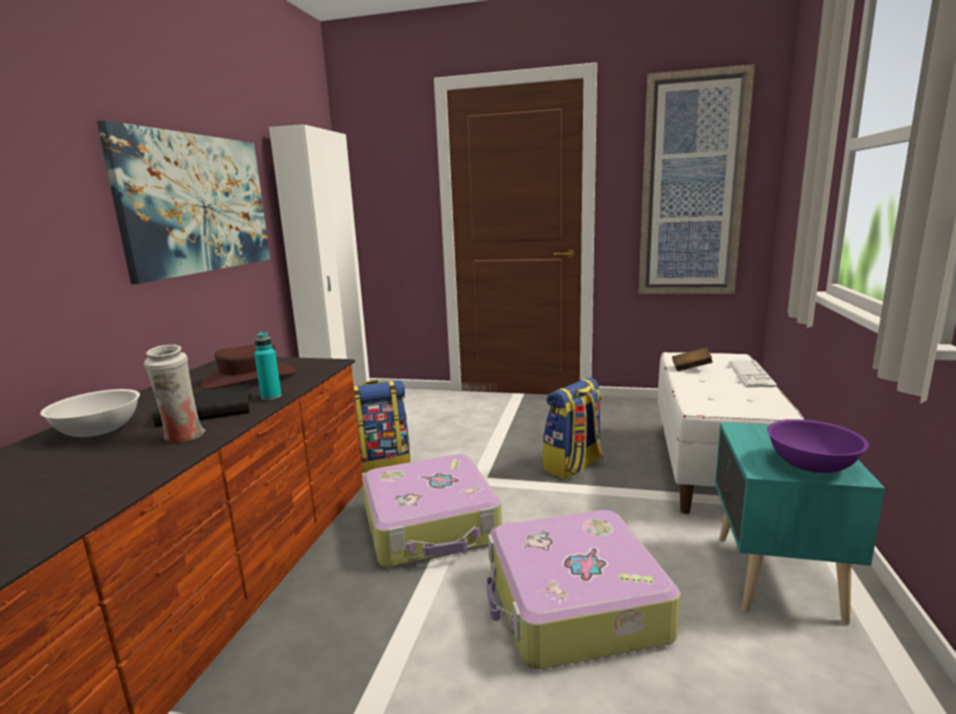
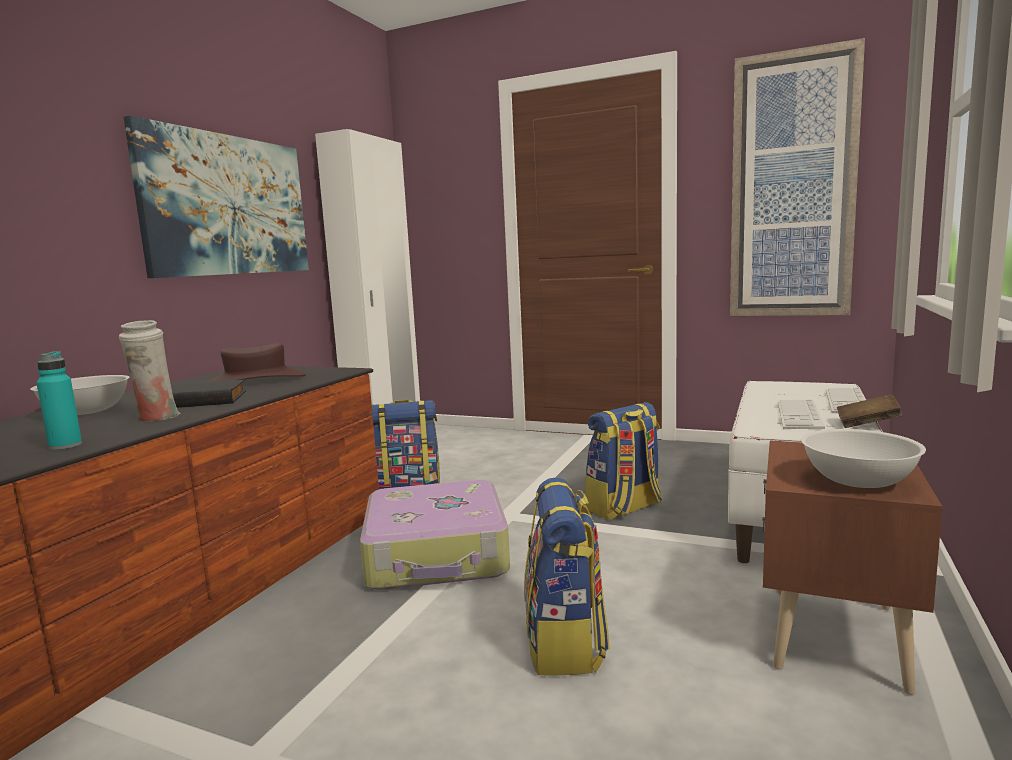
camera: 10 degrees right, 5 degrees down
turquoise bottle [254,332,282,400] -> turquoise bottle moved to [36,351,82,450]
suitcase [486,510,680,670] -> backpack [524,478,610,675]
brown book [672,348,713,371] -> brown book moved to [837,394,902,428]
turquoise nightstand [715,422,885,624] -> brown nightstand [762,440,942,695]
purple bowl [767,420,869,473] -> white bowl [801,429,926,488]
none -> keyboard [778,399,825,429]

